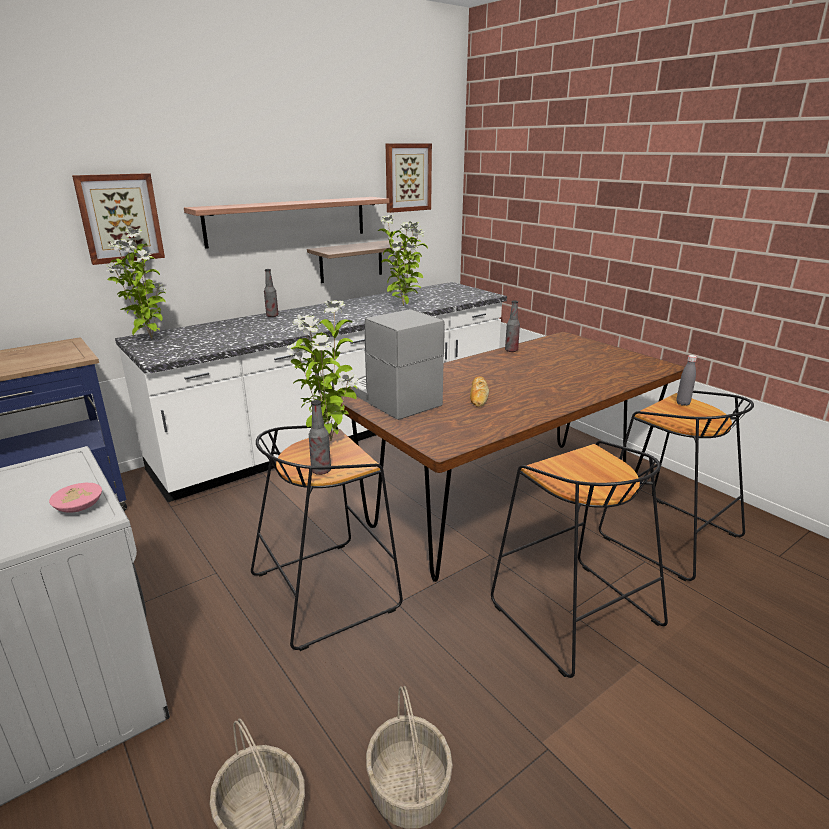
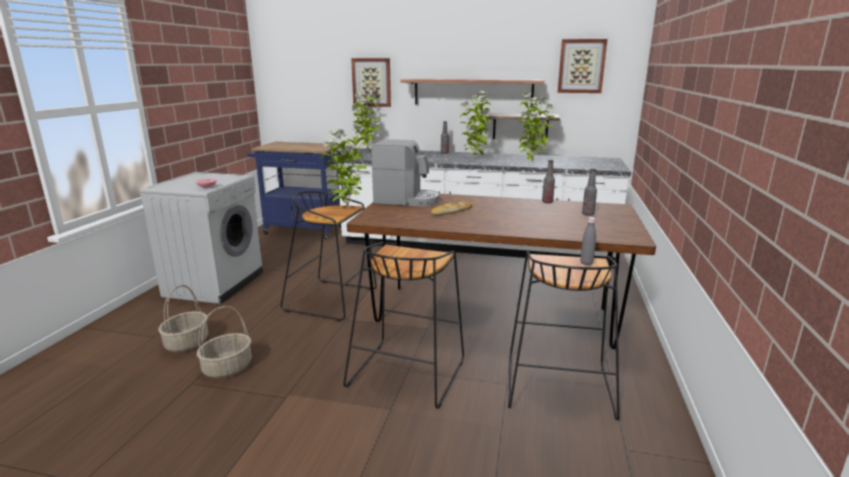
camera: 50 degrees right, 5 degrees down
bottle [309,400,331,475] -> bottle moved to [582,169,597,216]
coffee machine [352,309,445,420] -> coffee machine turned 90 degrees clockwise [371,139,439,207]
none -> potted plant [460,91,492,159]

